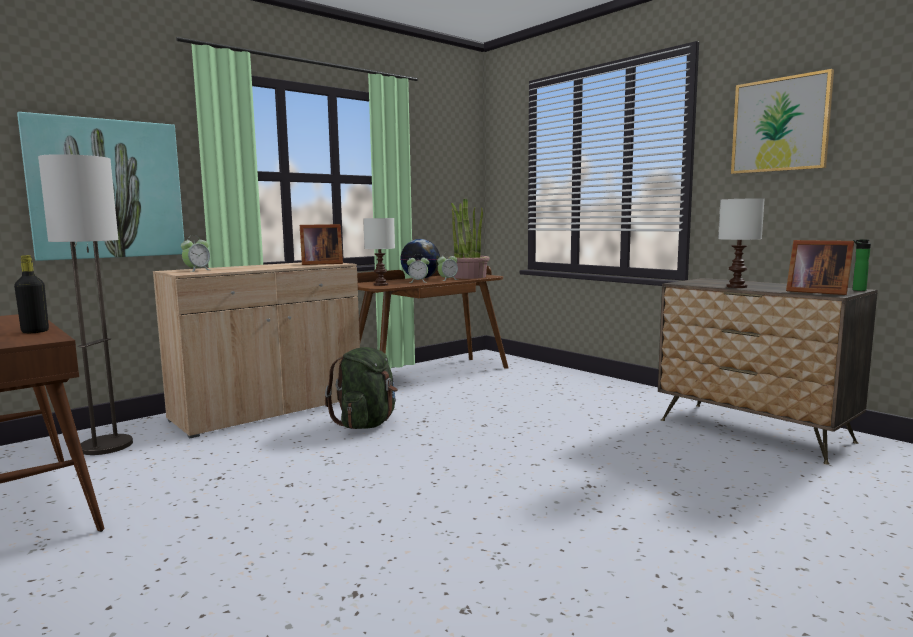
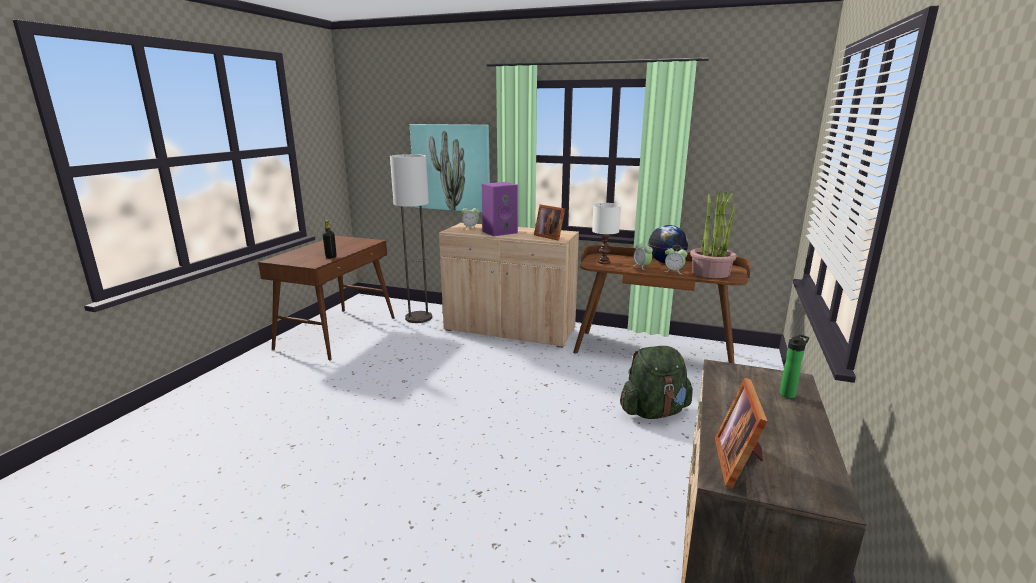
camera: 60 degrees right, 10 degrees up
green backpack [325,347,398,429] -> green backpack moved to [620,346,693,419]
white table lamp [718,198,764,288] -> none
picture [731,69,834,174] -> none
bottle [852,239,871,291] -> bottle moved to [779,334,809,398]
none -> purple speaker [482,182,518,236]

